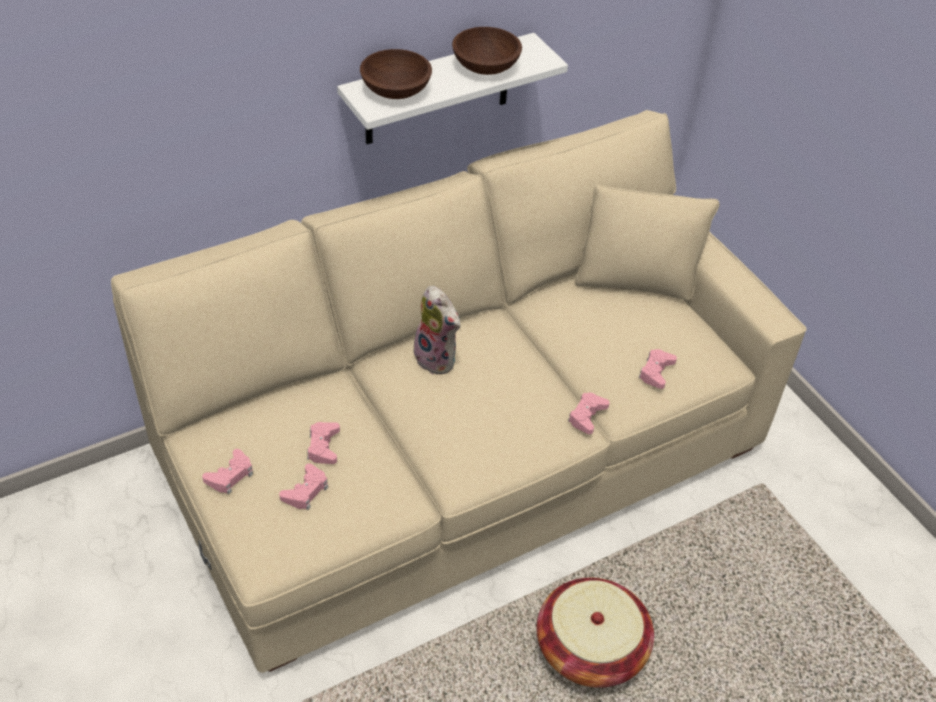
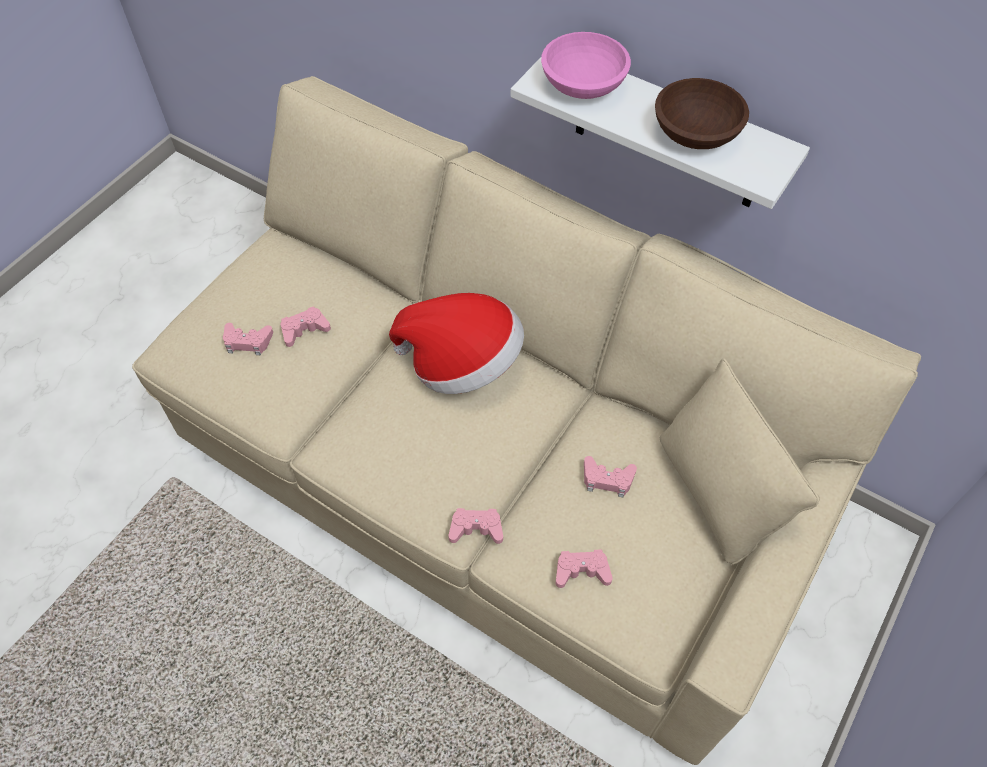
camera: 65 degrees right, 10 degrees up
pink game controller [202,449,253,494] -> pink game controller moved to [584,456,637,497]
brown bowl [360,49,432,99] -> pink bowl [541,32,631,99]
plush toy [414,286,461,375] -> hat [389,293,524,394]
basket [537,578,654,688] -> none

